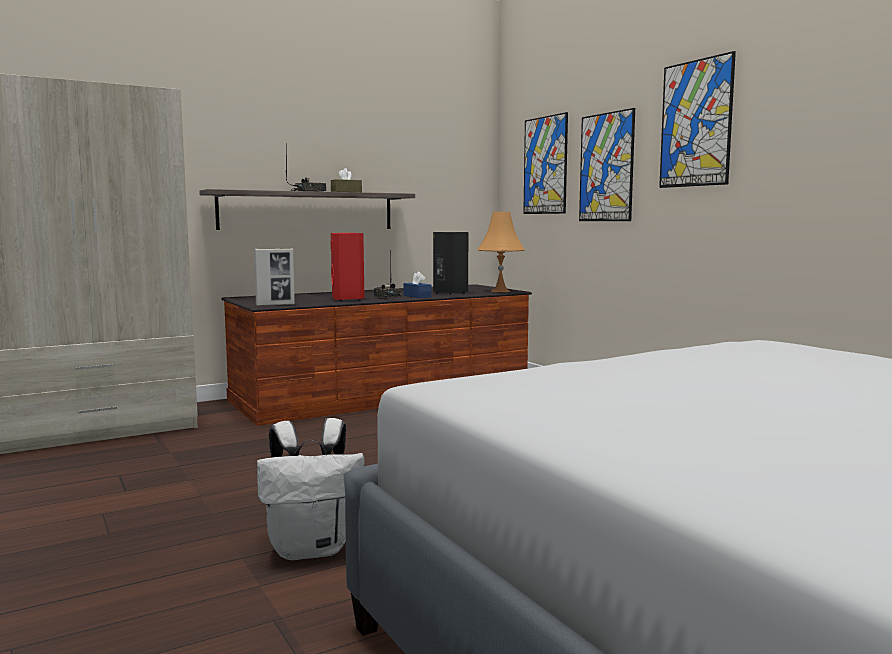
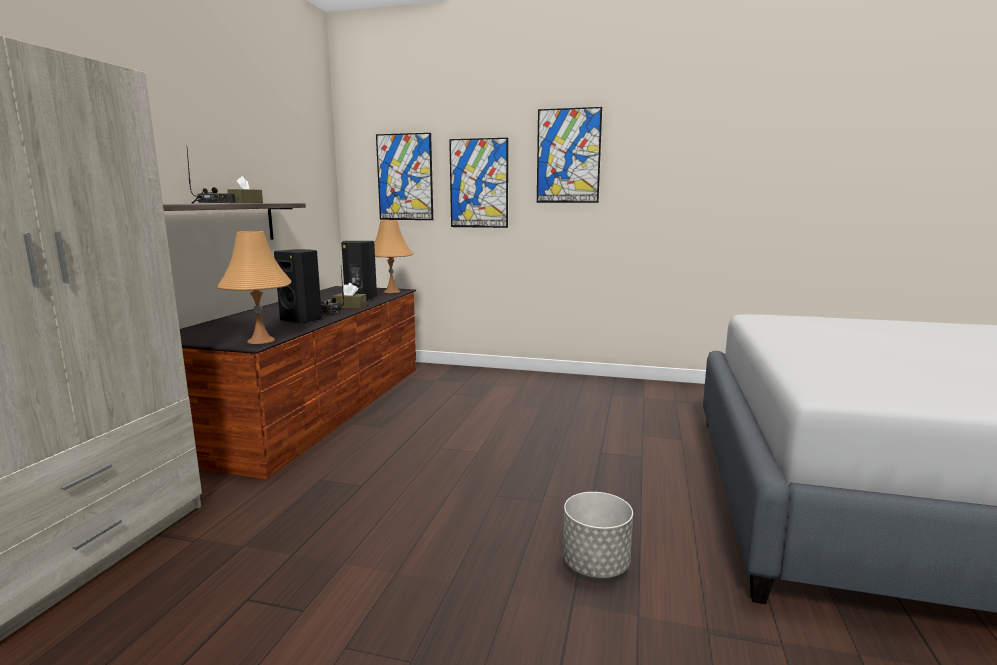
camera: 45 degrees left, 5 degrees up
picture frame [254,249,295,306] -> orange table lamp [217,231,291,344]
white backpack [257,418,365,560] -> grey planter [563,492,633,578]
red speaker [331,233,364,301] -> black speaker [274,249,322,324]
blue tissue box [403,271,432,298] -> brown tissue box [333,283,367,309]

